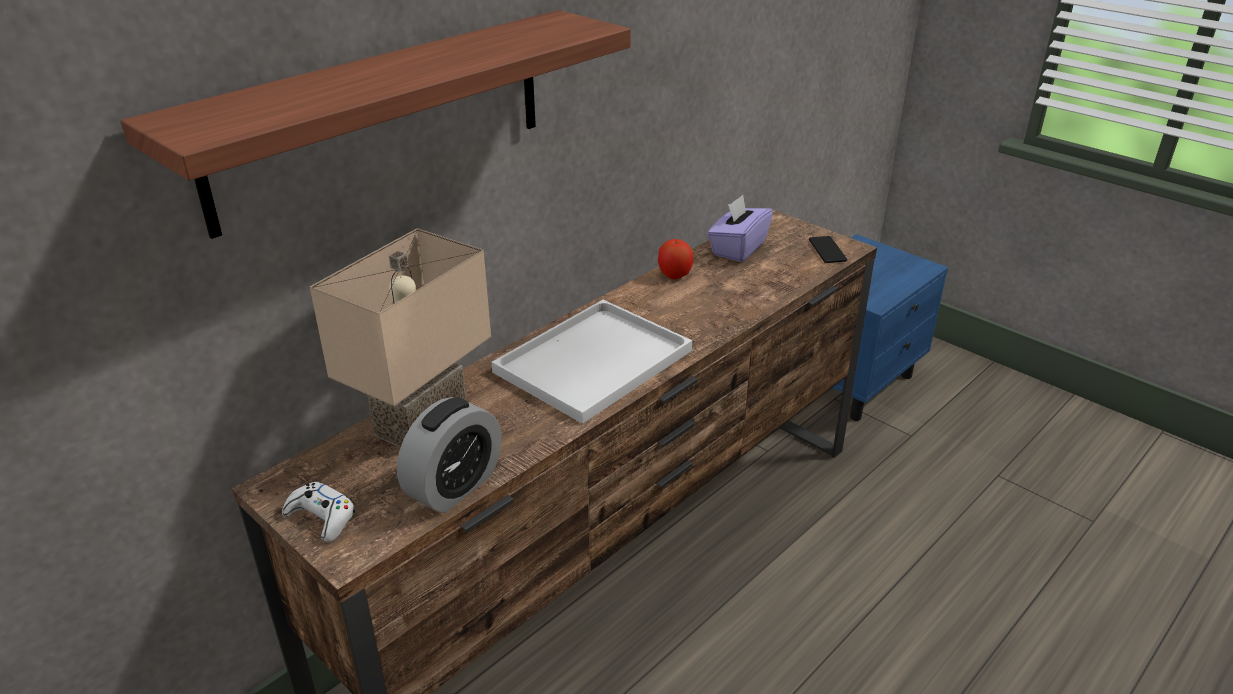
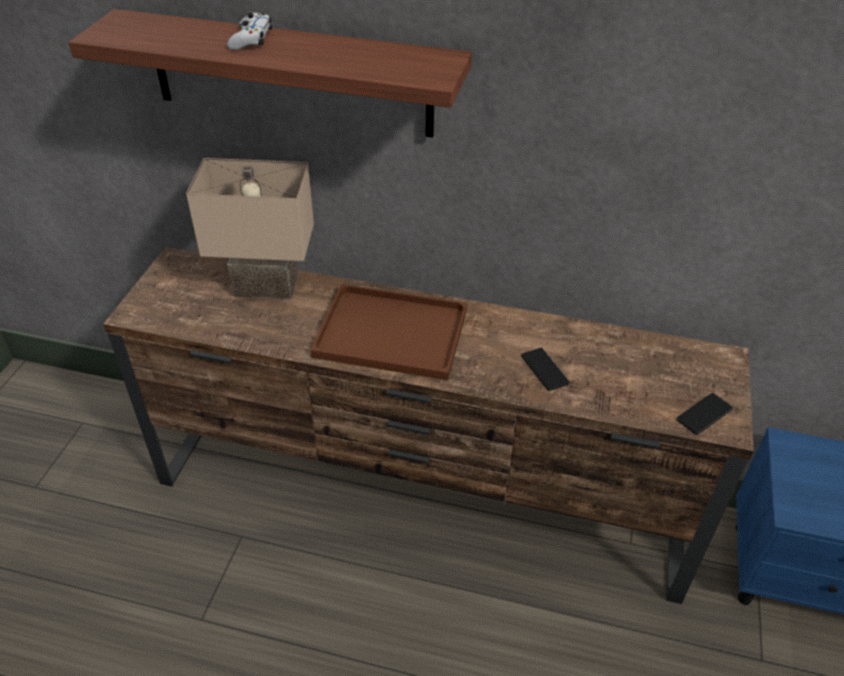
camera: 60 degrees right, 10 degrees up
white game controller [282,482,355,542] -> white game controller moved to [227,13,272,50]
alarm clock [397,397,501,513] -> none
white tray [492,300,692,424] -> brown tray [311,284,467,380]
apple [658,239,693,279] -> none
purple tissue box [707,195,773,262] -> none
none -> phone [521,348,570,391]

